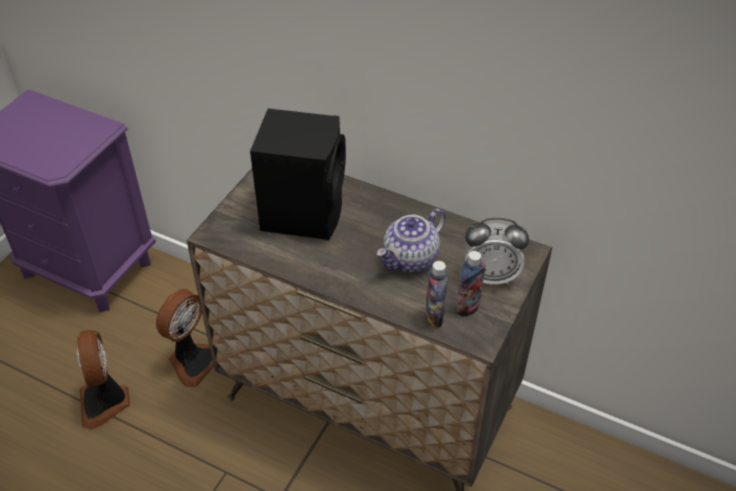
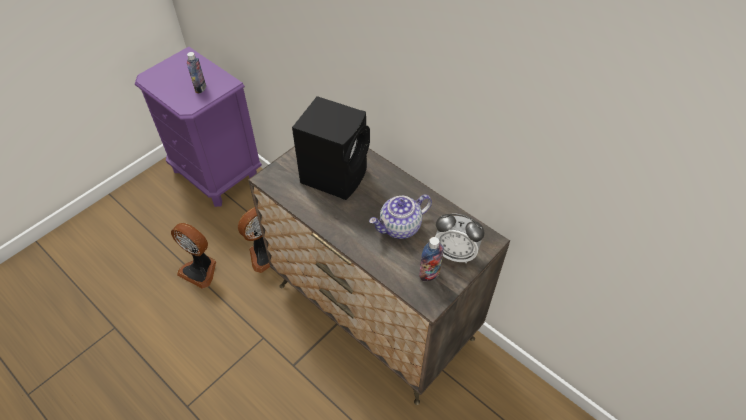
camera: 15 degrees right, 5 degrees up
fan [77,330,130,429] -> fan turned 60 degrees counterclockwise [171,223,216,289]
bottle [425,261,448,328] -> bottle moved to [187,52,206,94]

